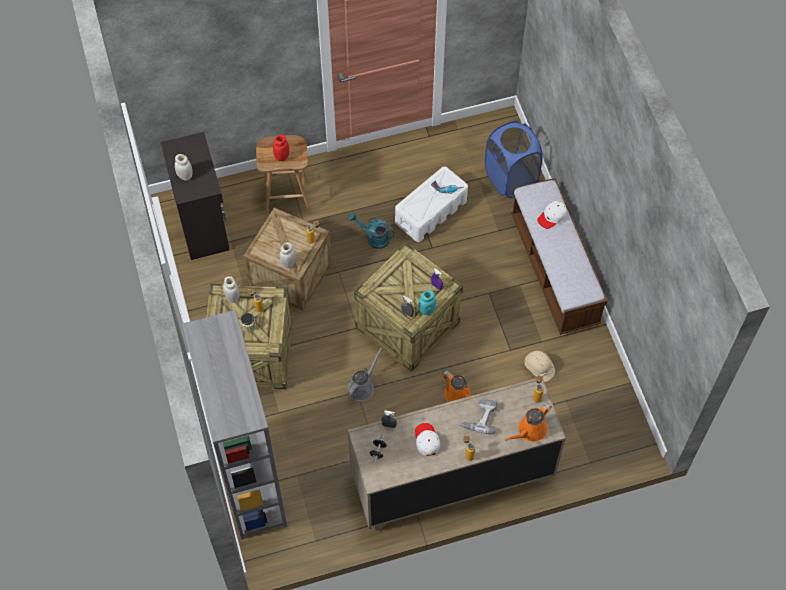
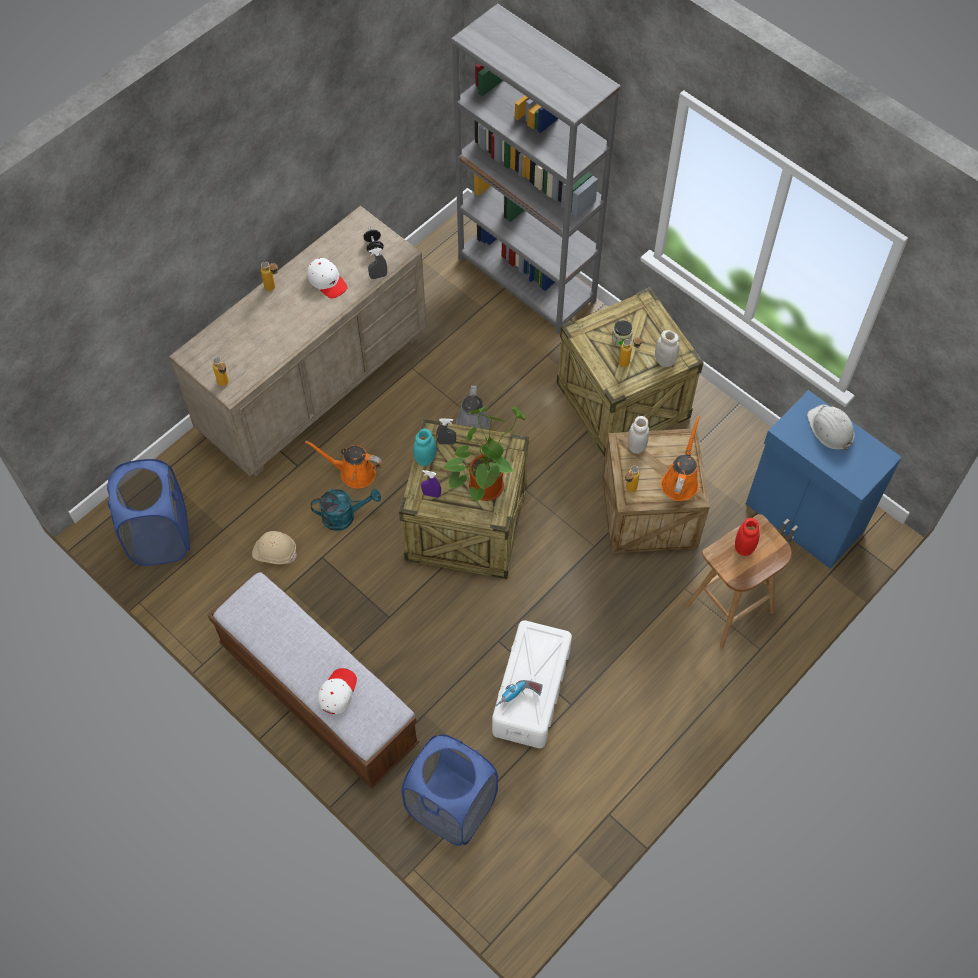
camera: 150 degrees right, 0 degrees up
black cabinet [161,132,229,260] -> blue cabinet [746,390,902,569]
white jar [175,154,193,180] -> white hard hat [807,404,855,450]
turquoise watering can [348,213,395,249] -> turquoise watering can moved to [311,489,381,531]
power drill [459,398,498,434] -> none
orange watering can [505,403,552,442] -> orange watering can moved to [661,416,700,501]
none -> blue laundry basket [107,459,190,566]
none -> potted plant [444,406,526,502]

